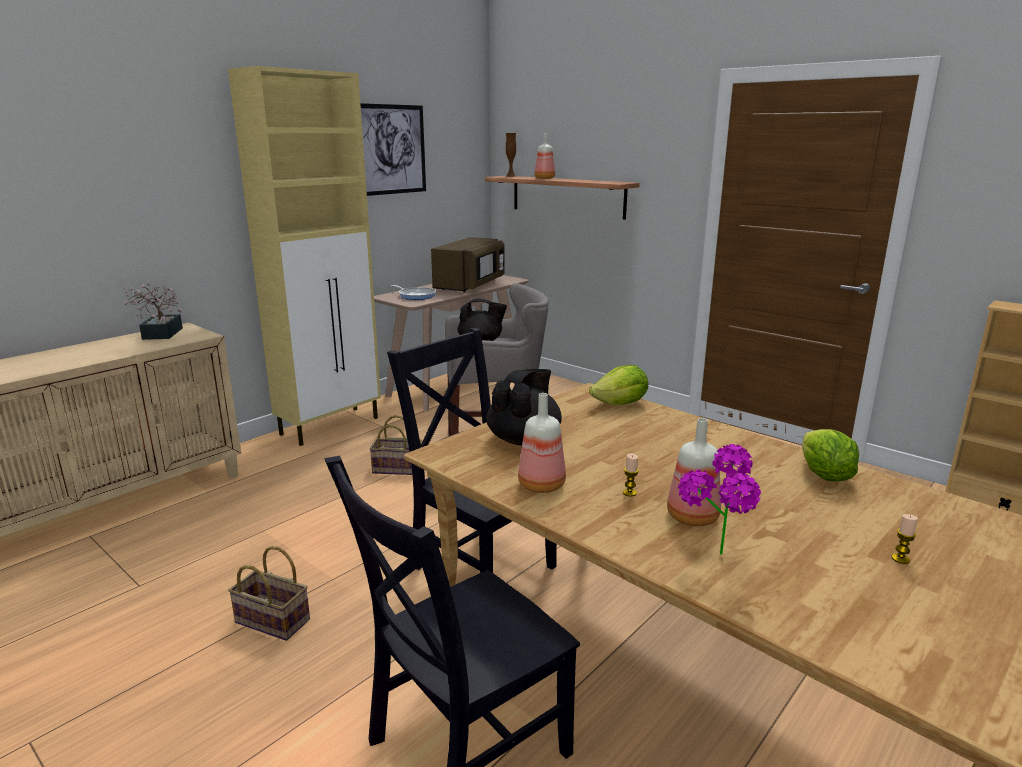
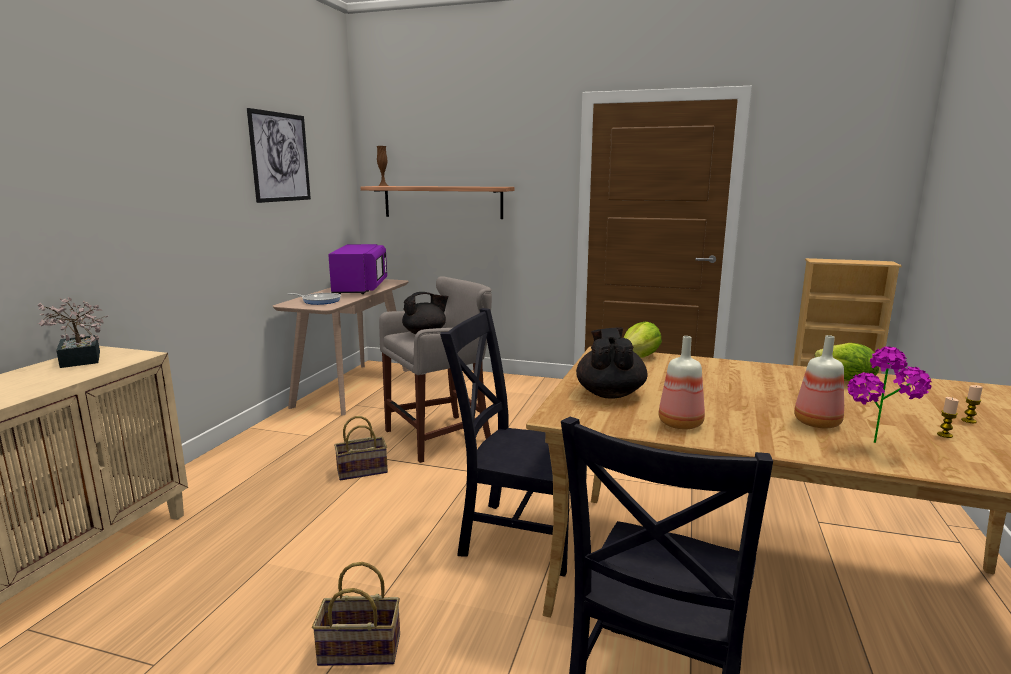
camera: 25 degrees left, 5 degrees down
beige cabinet [228,66,381,446] -> none
brown microwave [431,237,505,292] -> purple microwave [328,244,387,294]
bottle [535,134,555,179] -> none
candle [623,453,639,497] -> candle moved to [937,397,959,438]

